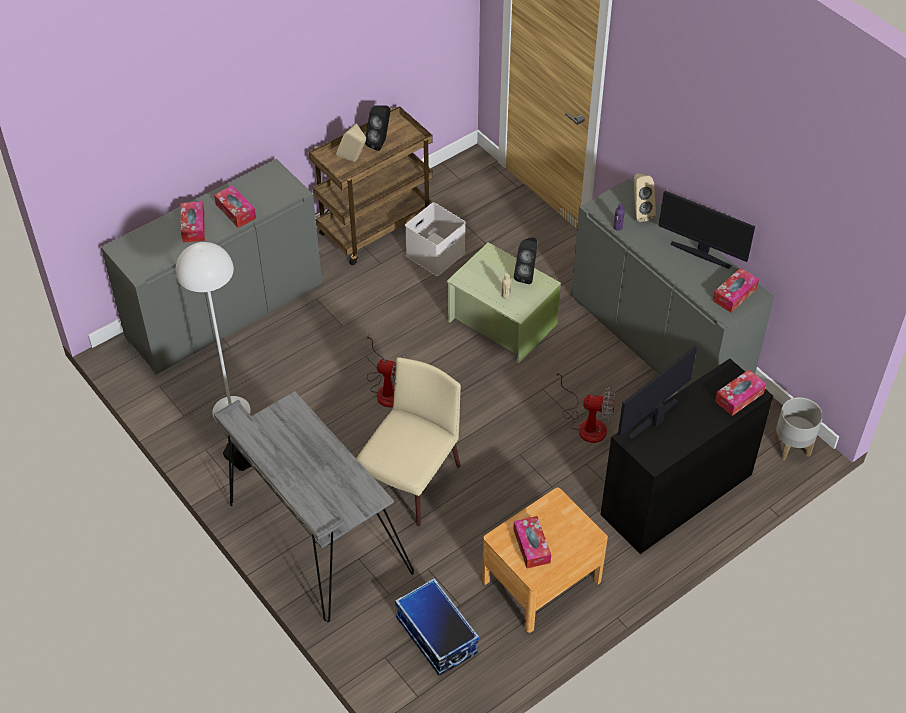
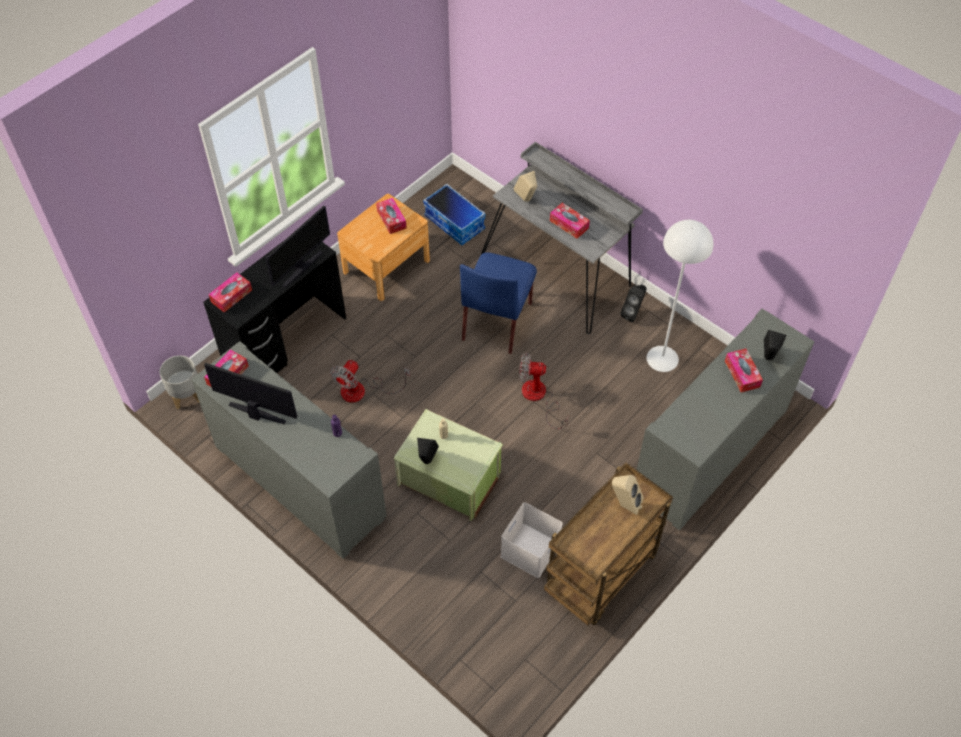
camera: 170 degrees right, 5 degrees up
tissue box [214,185,256,228] -> tissue box moved to [550,203,590,239]
beige chair [357,357,461,527] -> blue chair [460,252,537,354]
black speaker [365,105,391,151] -> black speaker moved to [764,330,786,360]
fan [556,372,615,443] -> fan turned 60 degrees counterclockwise [330,360,410,402]
beige speaker [634,174,656,222] -> beige speaker moved to [514,171,537,202]

